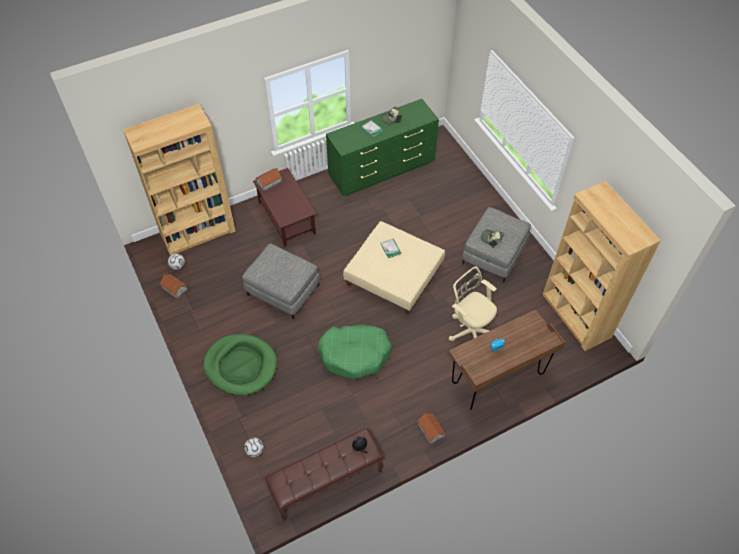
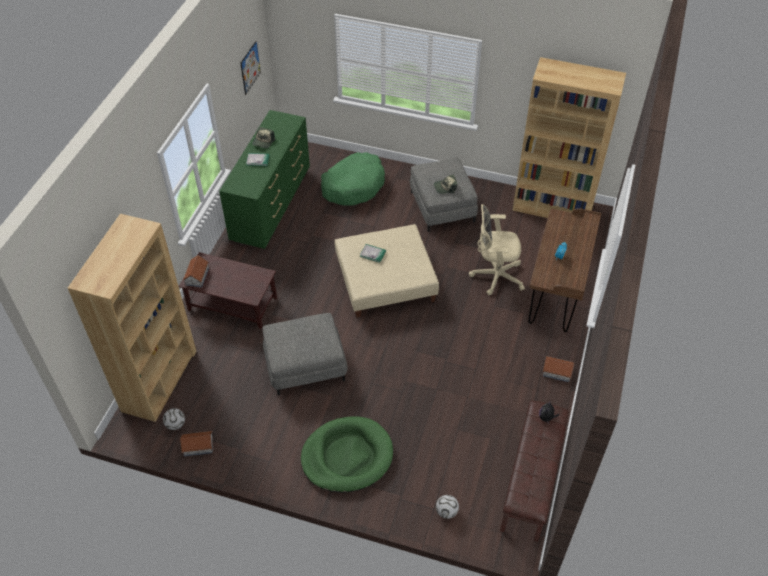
camera: 45 degrees left, 5 degrees down
green dog bed [318,325,392,379] -> green dog bed moved to [321,152,385,206]
none -> picture [240,41,261,95]

